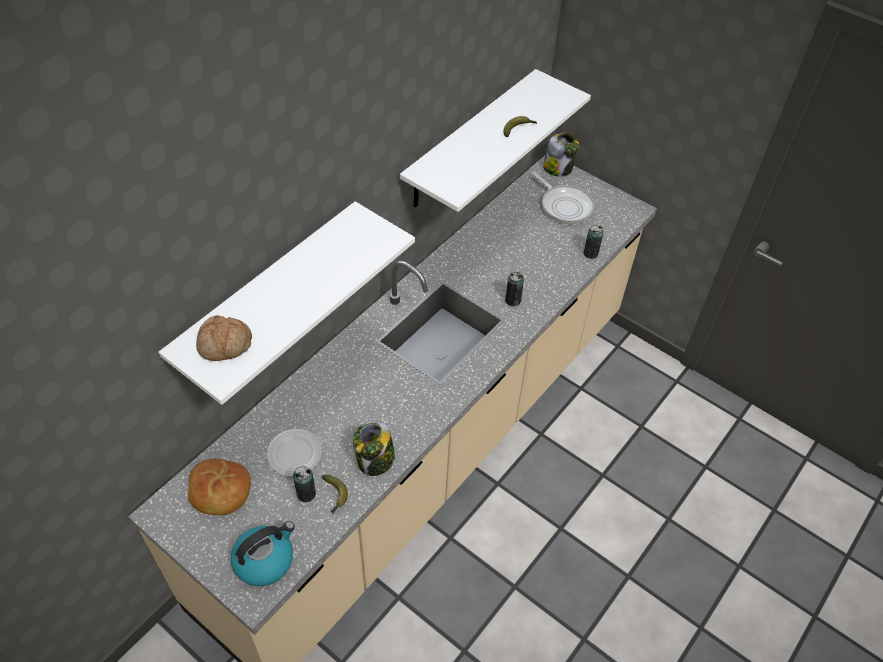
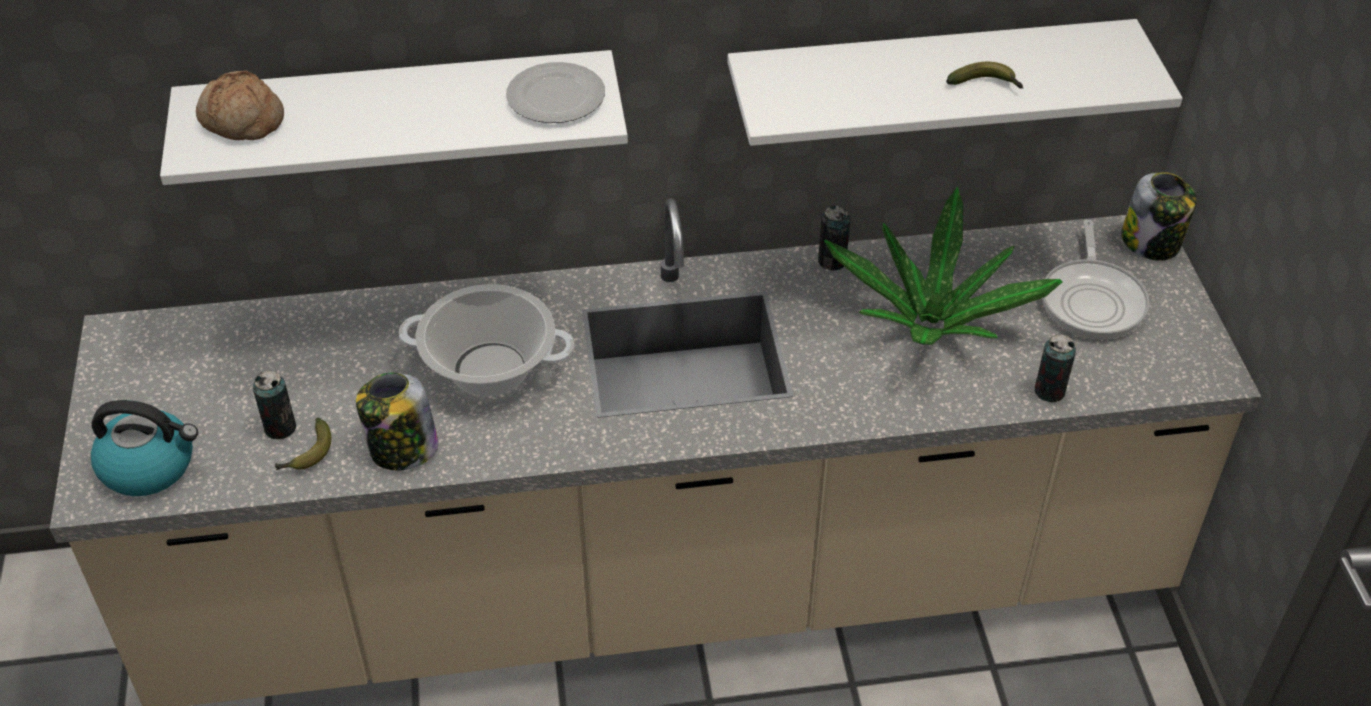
camera: 45 degrees right, 5 degrees down
bread [188,459,251,516] -> none
plate [266,429,322,477] -> plate moved to [506,62,605,123]
can [505,272,524,306] -> can moved to [818,205,850,270]
none -> cooking pot [399,284,575,396]
none -> potted plant [824,187,1062,345]

